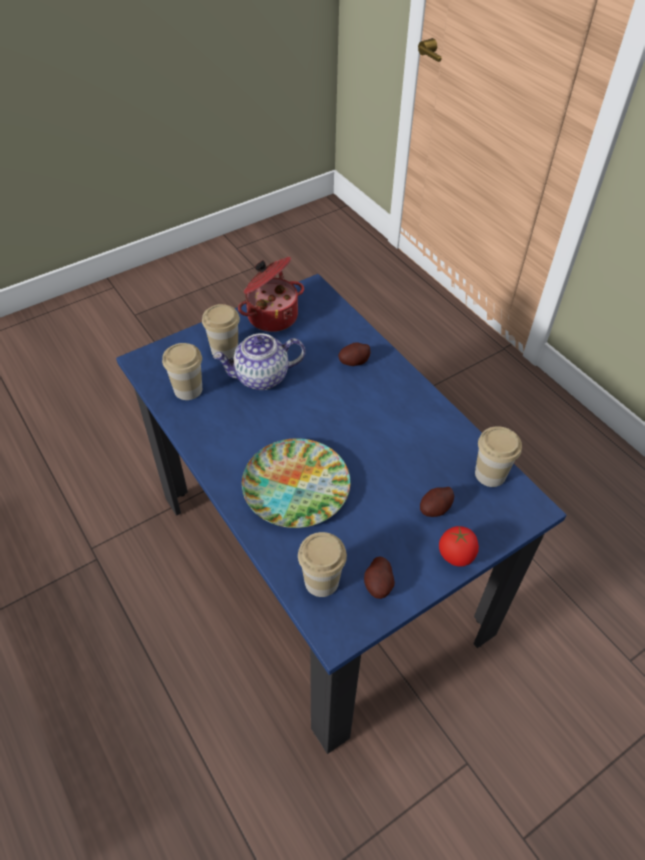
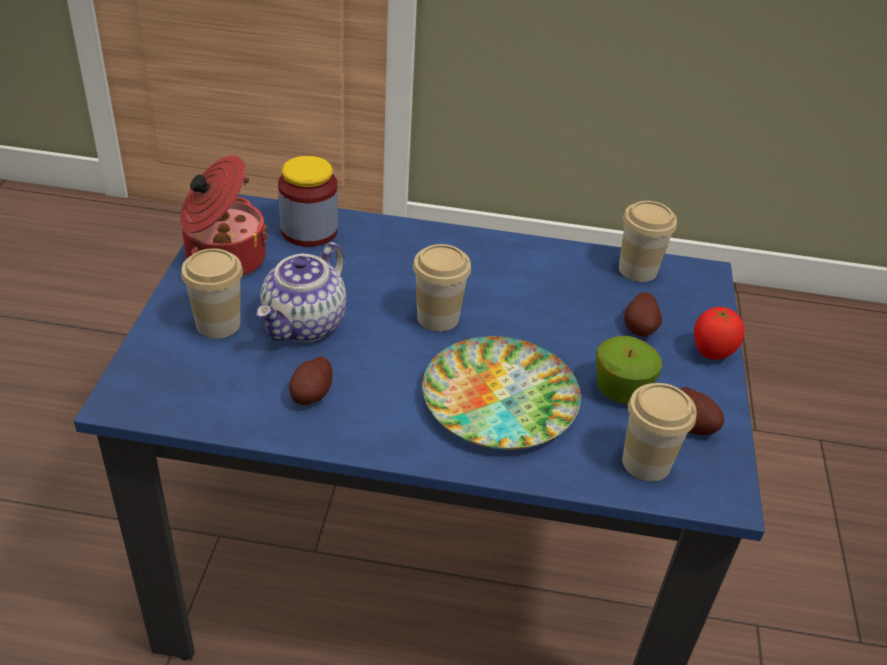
camera: 50 degrees left, 10 degrees down
cup [162,343,202,400] -> cup moved to [413,244,471,332]
potato [338,342,370,366] -> potato moved to [289,356,332,405]
none -> jar [278,156,338,247]
none -> apple [596,335,662,404]

